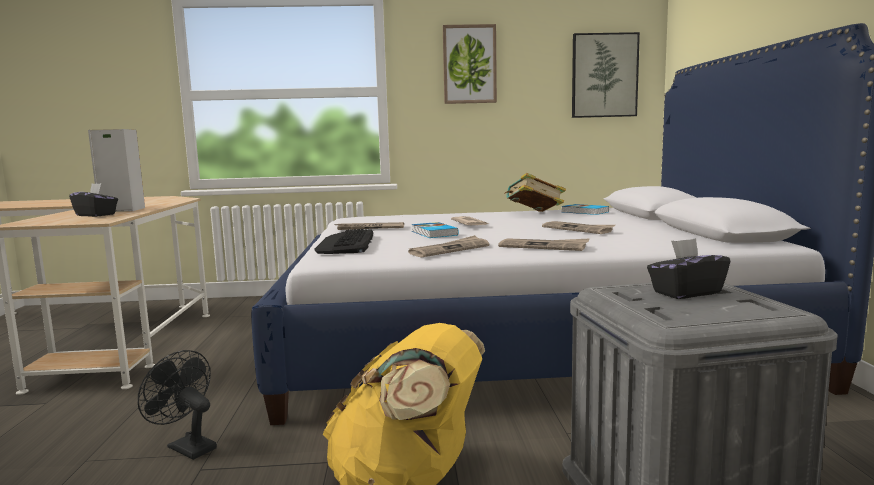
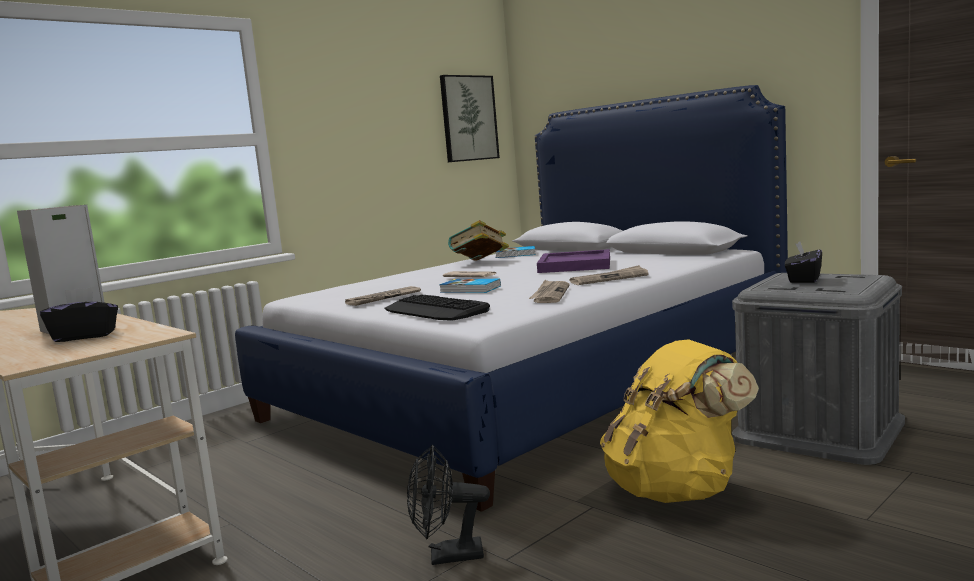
camera: 40 degrees left, 0 degrees up
picture [443,24,497,104] -> none
newspaper [542,221,615,234] -> purple tray [537,249,610,273]

